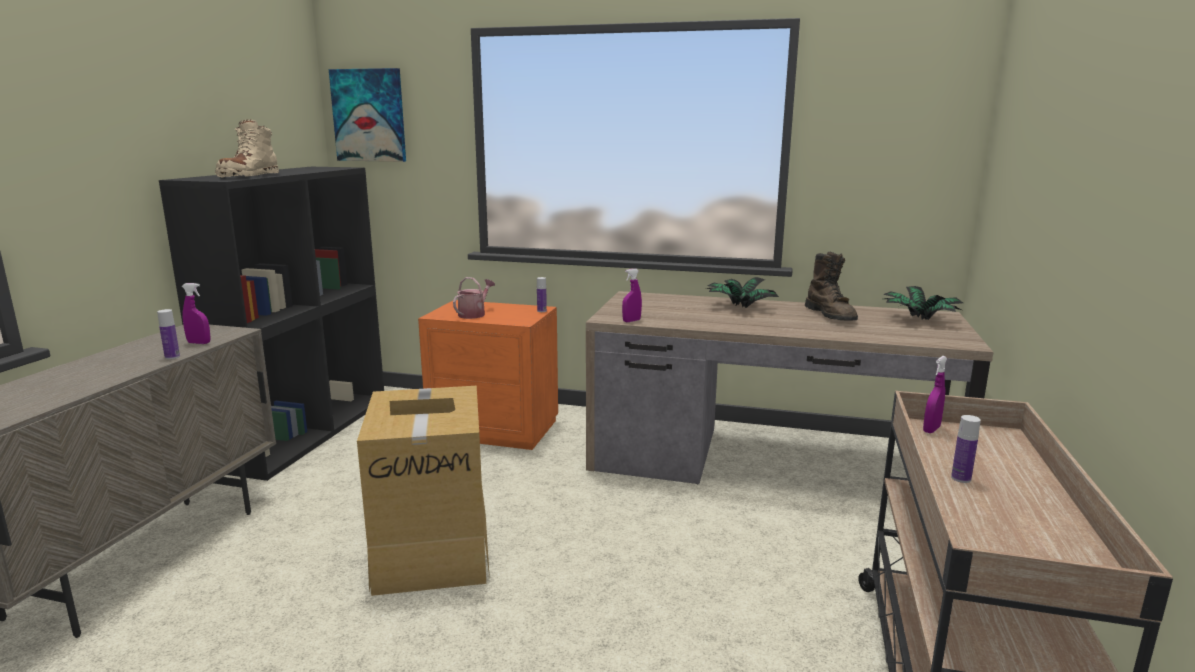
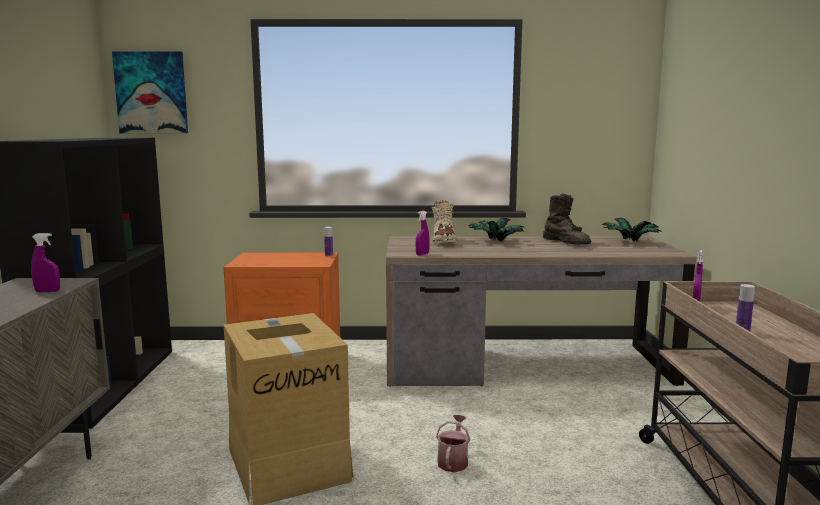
camera: 15 degrees left, 5 degrees down
bottle [157,309,180,359] -> none
beige boot [215,119,279,178] -> beige boot moved to [432,200,457,245]
watering can [453,277,495,319] -> watering can moved to [436,415,470,472]

